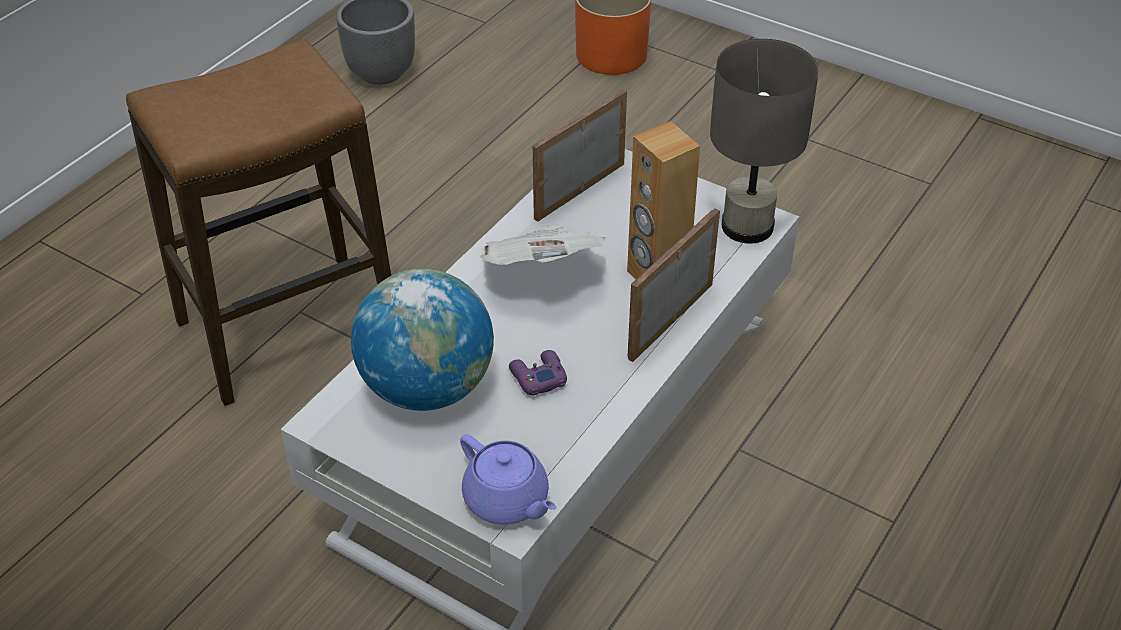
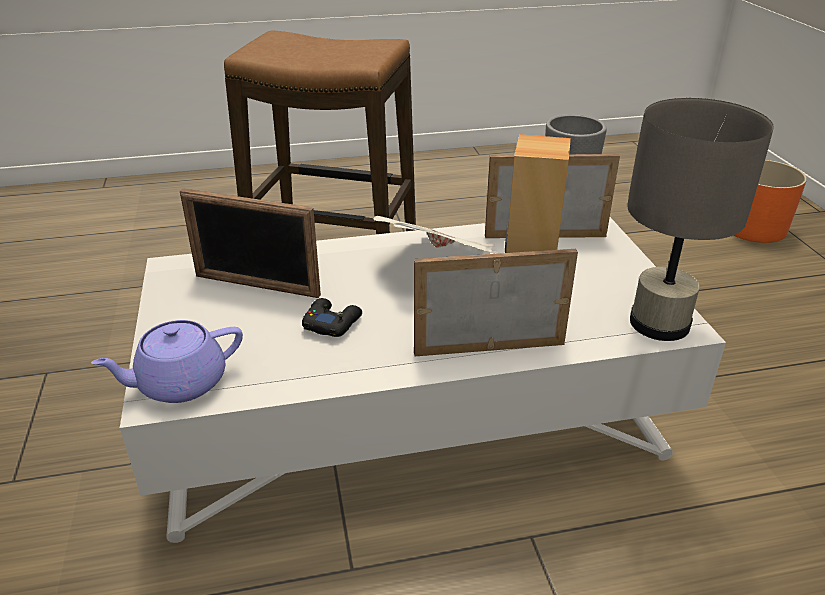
camera: 45 degrees right, 10 degrees down
globe [351,269,494,411] -> picture frame [180,188,321,298]
purple teapot [460,434,556,525] -> purple teapot turned 60 degrees clockwise [91,320,243,403]
purple game controller [509,350,567,396] -> black game controller [302,298,362,337]

